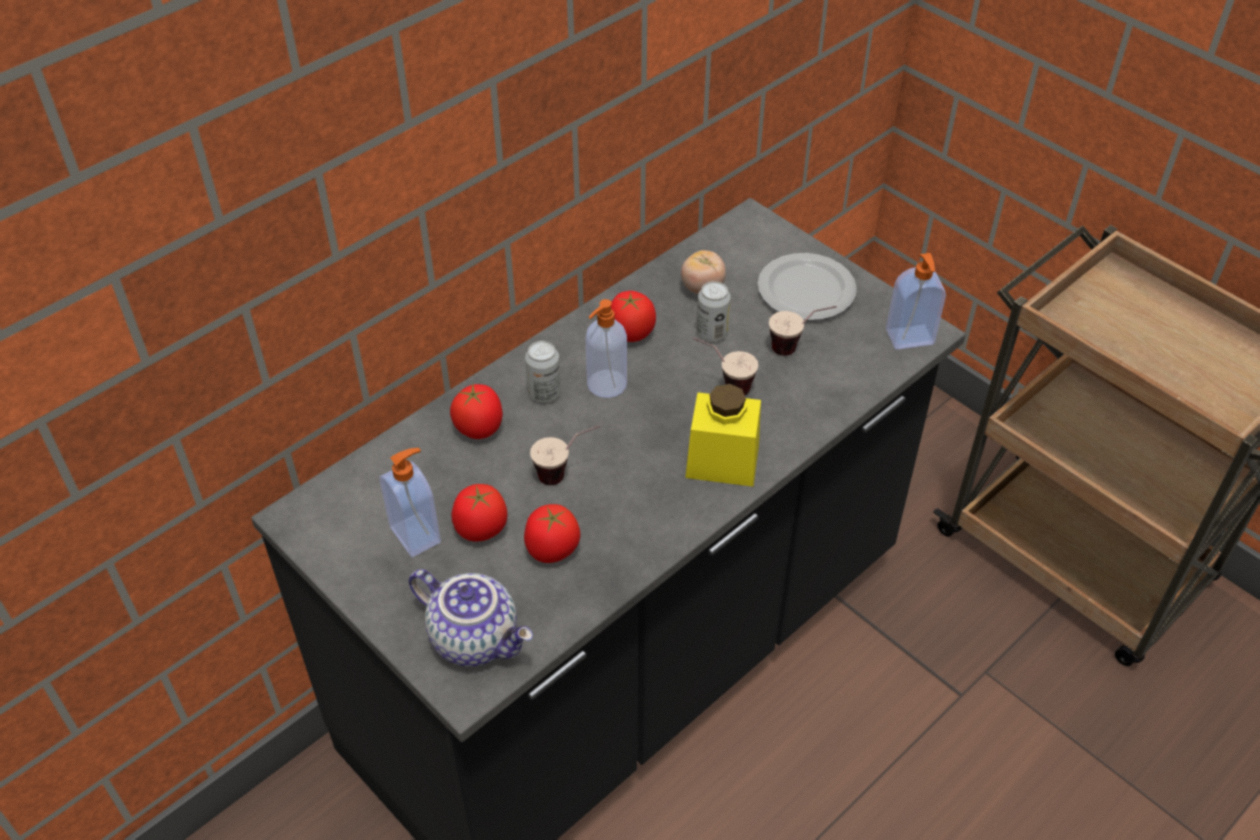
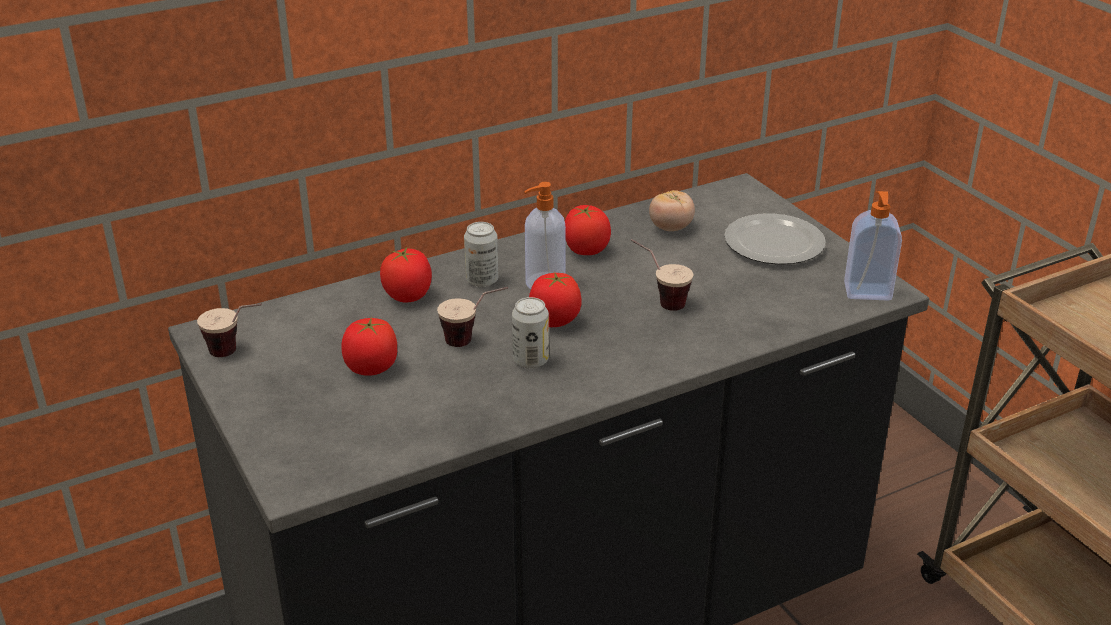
camera: 15 degrees right, 15 degrees down
soap dispenser [380,448,441,557] -> none
teapot [409,569,533,666] -> none
tomato [524,504,580,563] -> tomato moved to [529,273,582,327]
yellow jar [685,384,761,487] -> none
can [697,281,731,342] -> can moved to [512,297,549,369]
cup [769,306,837,356] -> cup moved to [197,303,262,357]

